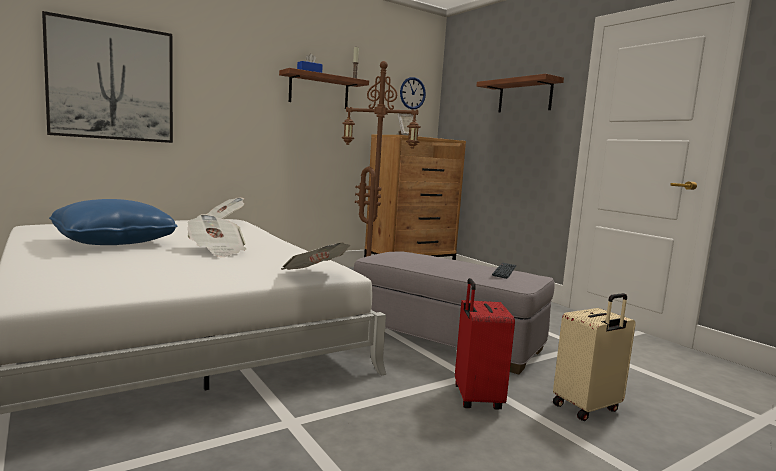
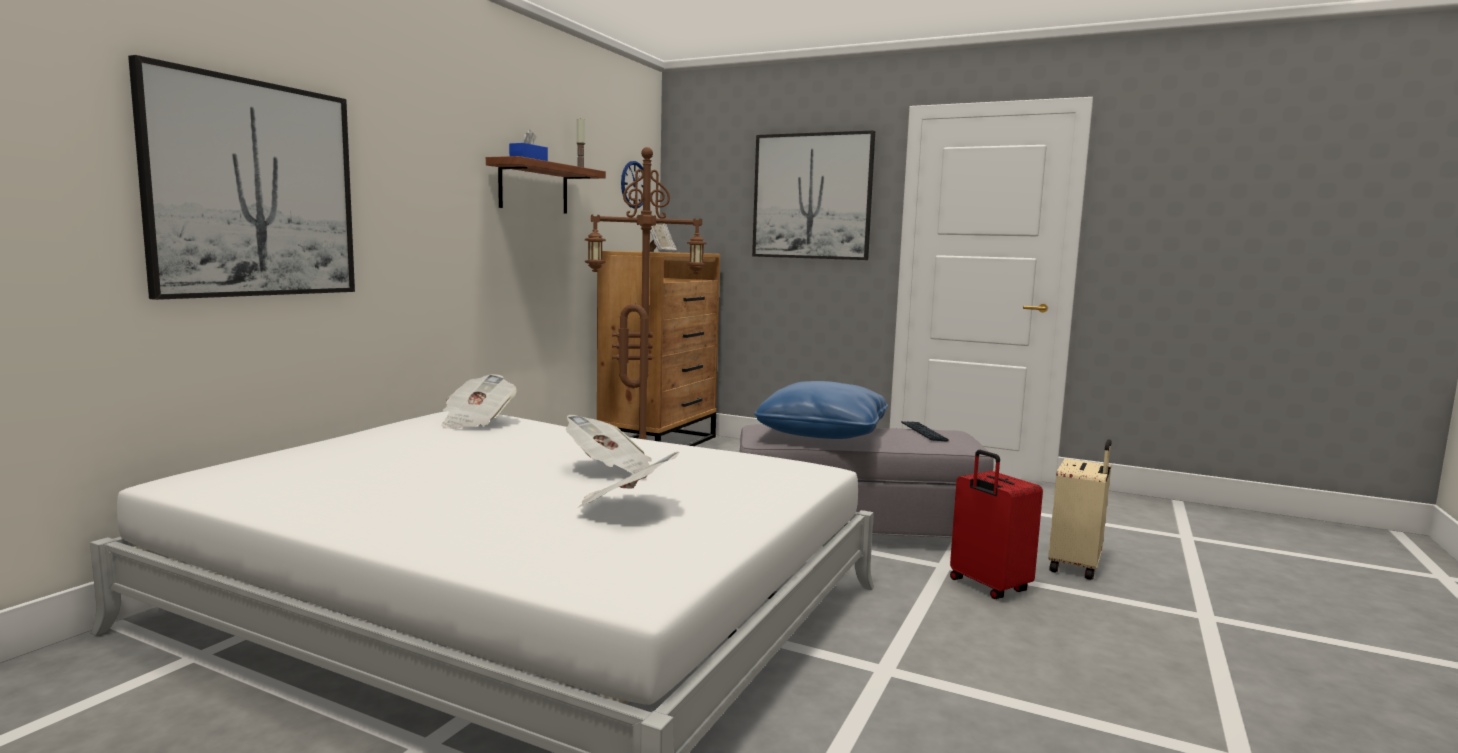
camera: 30 degrees left, 0 degrees up
blue pillow [49,199,178,245] -> blue pillow moved to [754,381,888,439]
newspaper [281,243,350,270] -> newspaper moved to [576,452,680,509]
shelf [477,74,564,113] -> picture [752,130,875,260]

